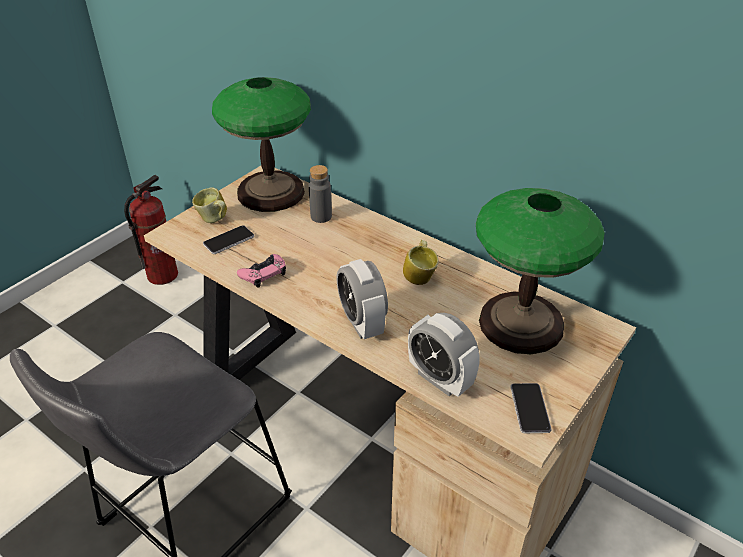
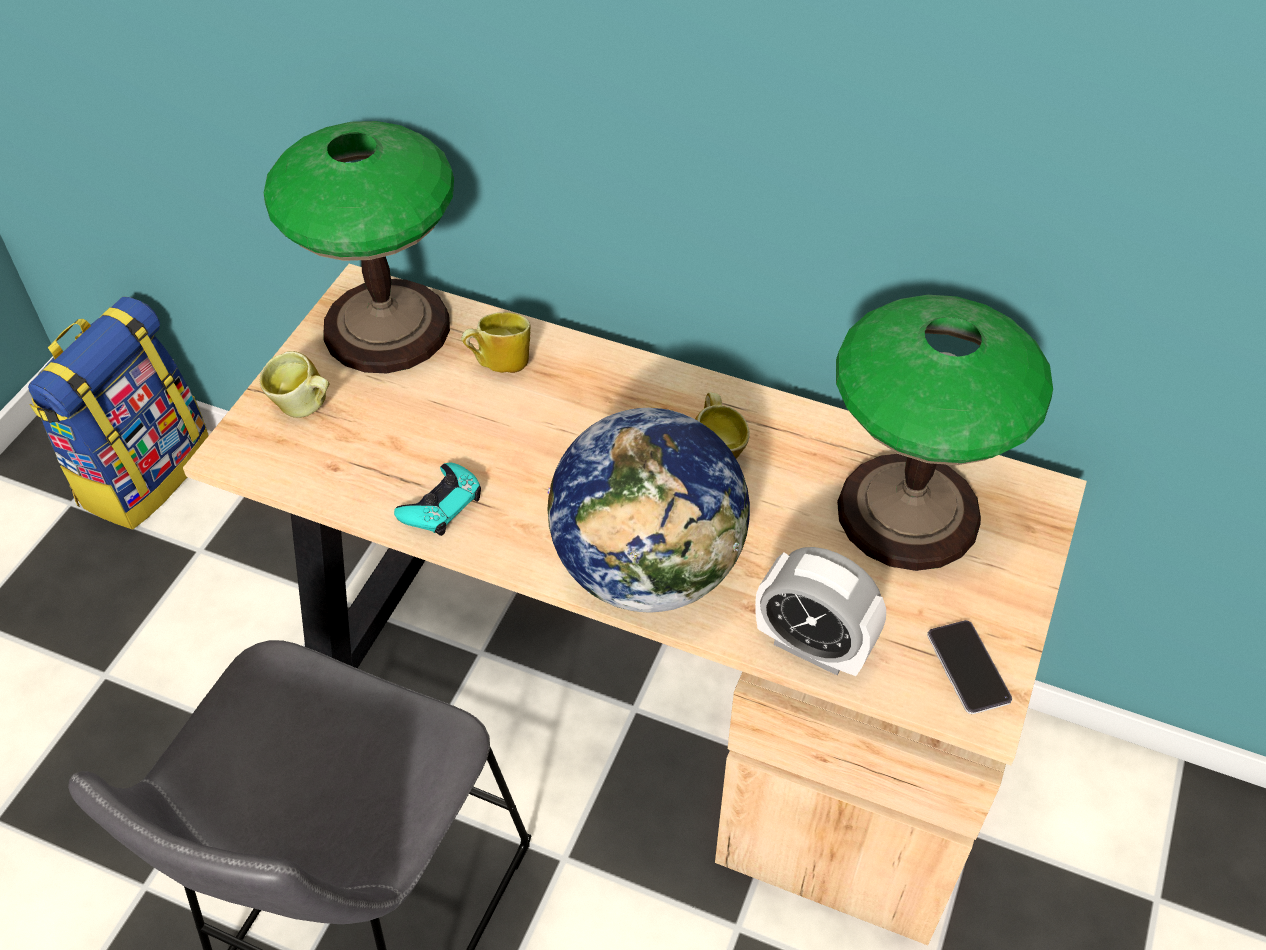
camera: 15 degrees left, 10 degrees up
fire extinguisher [124,175,178,285] -> backpack [28,296,209,529]
phone [203,225,254,254] -> none
pink game controller [237,254,286,287] -> turquoise game controller [394,462,481,536]
grey bottle [309,165,332,223] -> mug [461,312,530,373]
alarm clock [337,259,388,339] -> globe [547,408,750,613]

